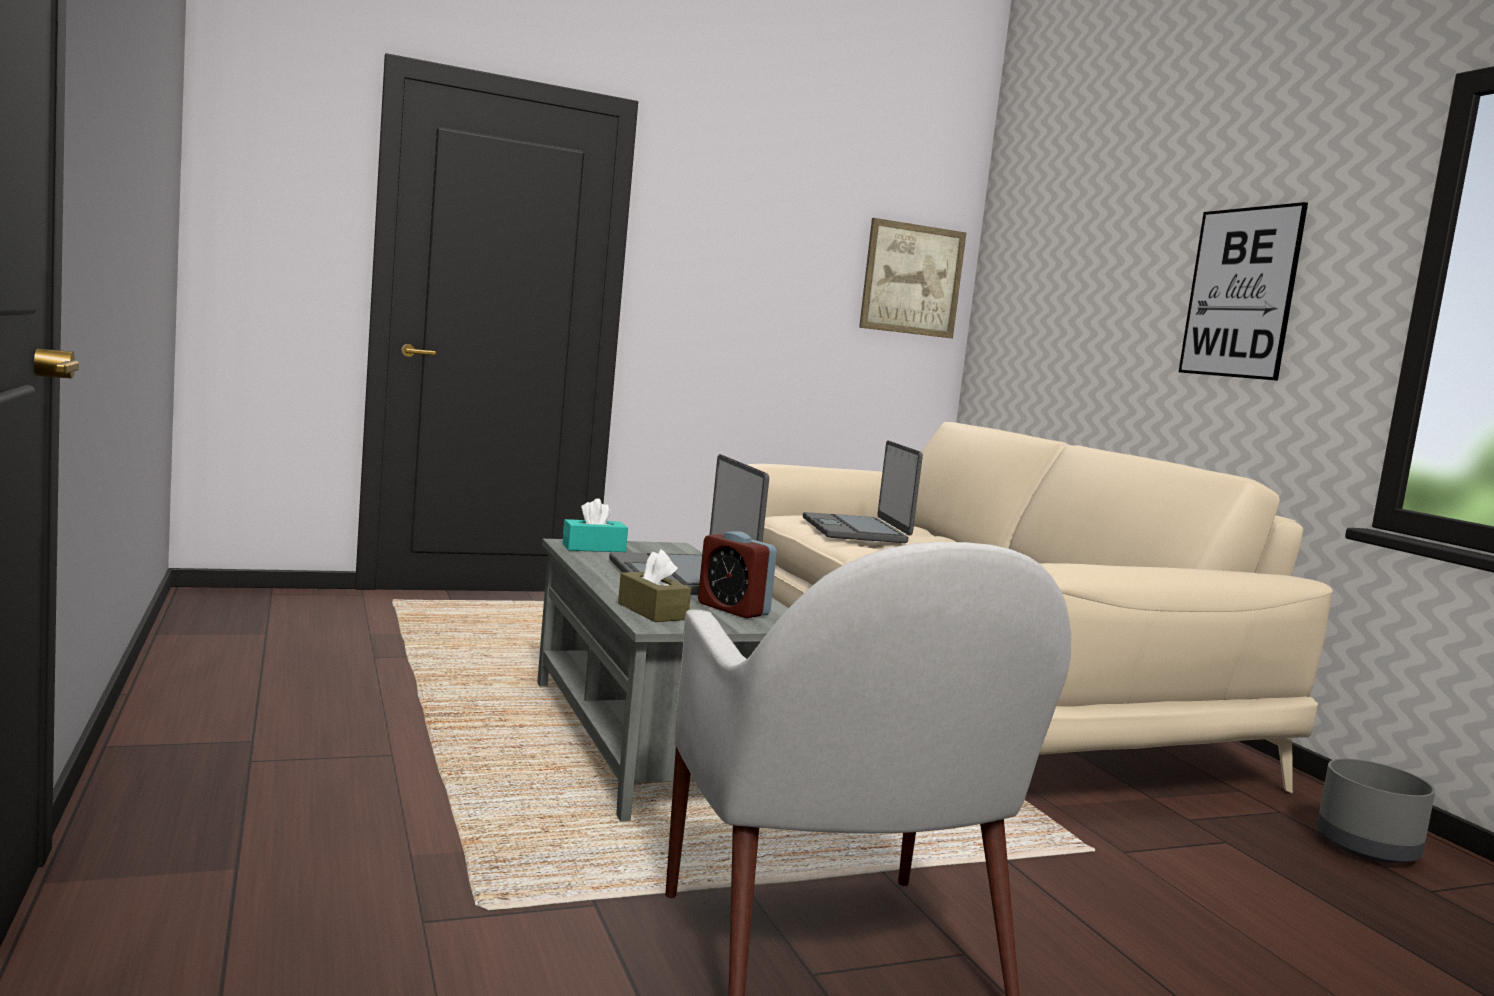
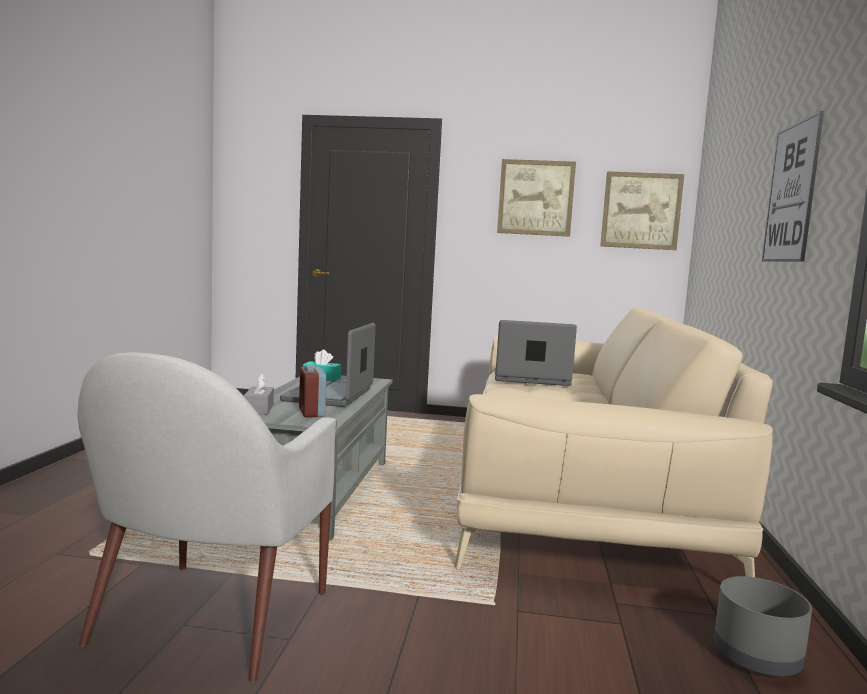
camera: 30 degrees right, 0 degrees up
brown tissue box [618,550,691,622] -> grey tissue box [244,373,274,415]
laptop [803,441,923,543] -> laptop turned 75 degrees clockwise [495,320,577,386]
none -> picture [497,159,576,237]

